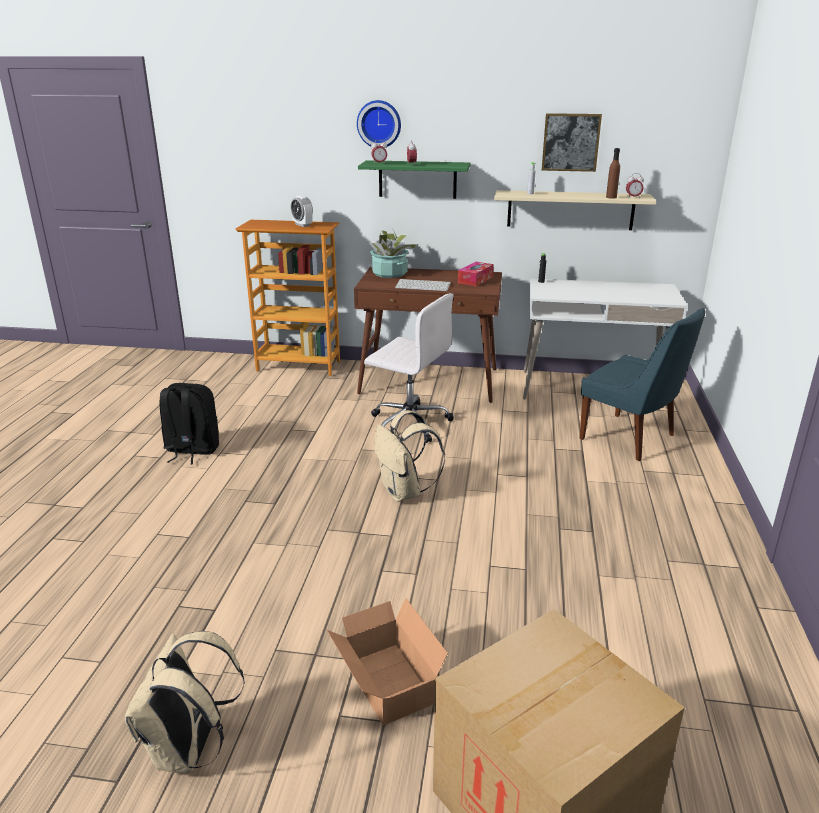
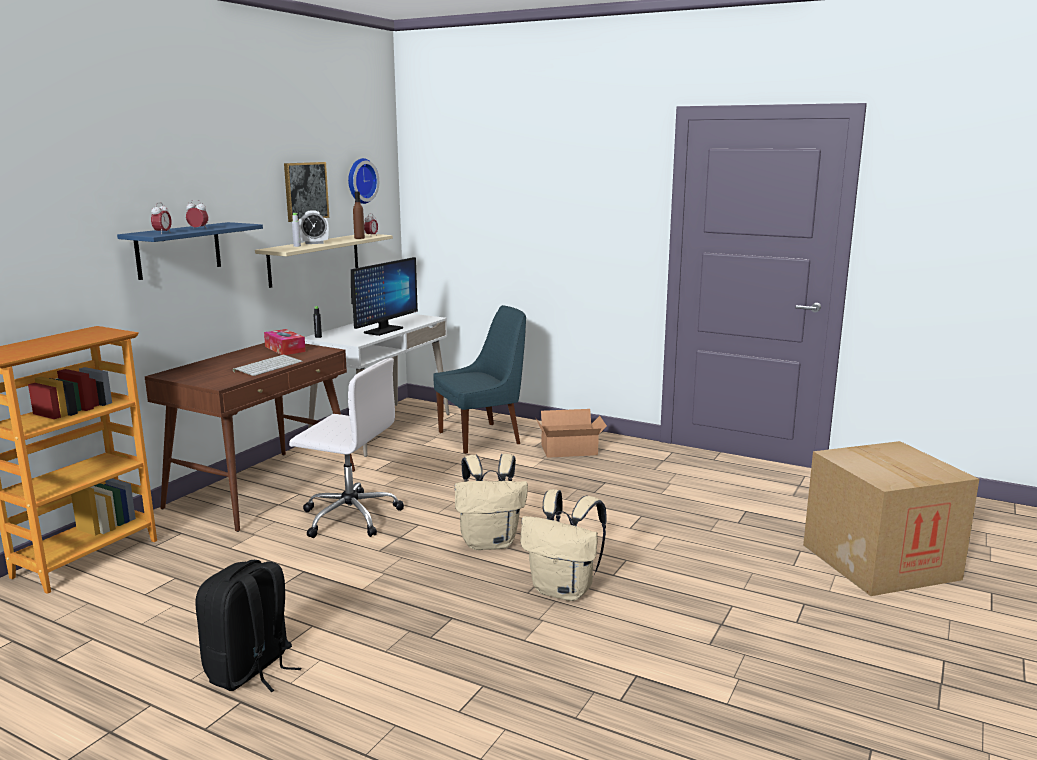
camera: 70 degrees left, 10 degrees down
beige backpack [125,631,245,773] -> beige backpack moved to [520,489,607,601]
alarm clock [291,195,313,227] -> alarm clock moved to [299,210,329,244]
cardboard box [327,598,448,725] -> cardboard box moved to [536,409,607,458]
wall clock [357,100,401,148] -> wall clock moved to [348,158,379,204]
green shelf [358,160,470,199] -> blue shelf [117,222,263,280]
white office chair [364,293,454,443] -> white office chair turned 60 degrees clockwise [289,358,404,538]
potted plant [368,230,419,278] -> none
none -> monitor [351,257,418,336]

